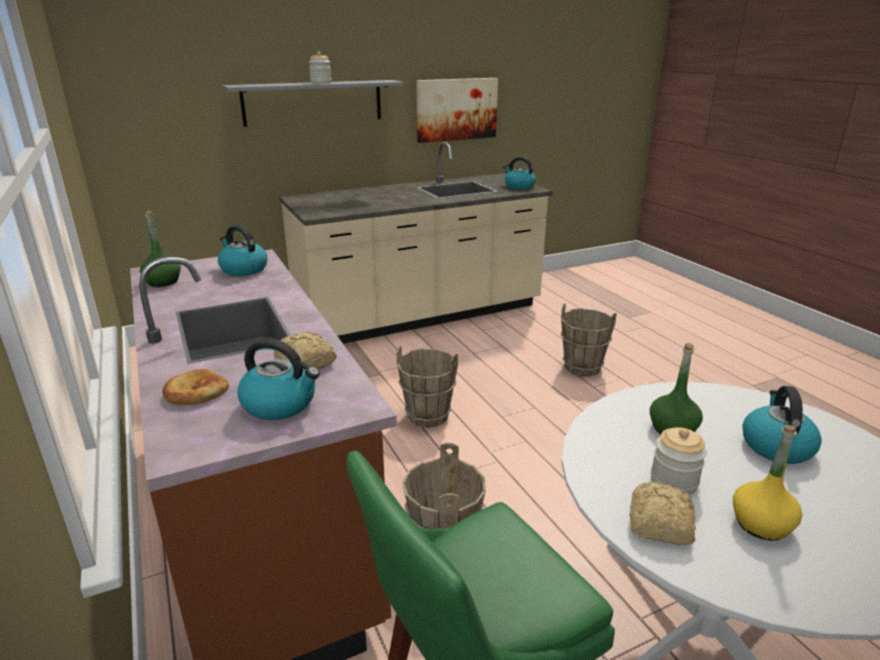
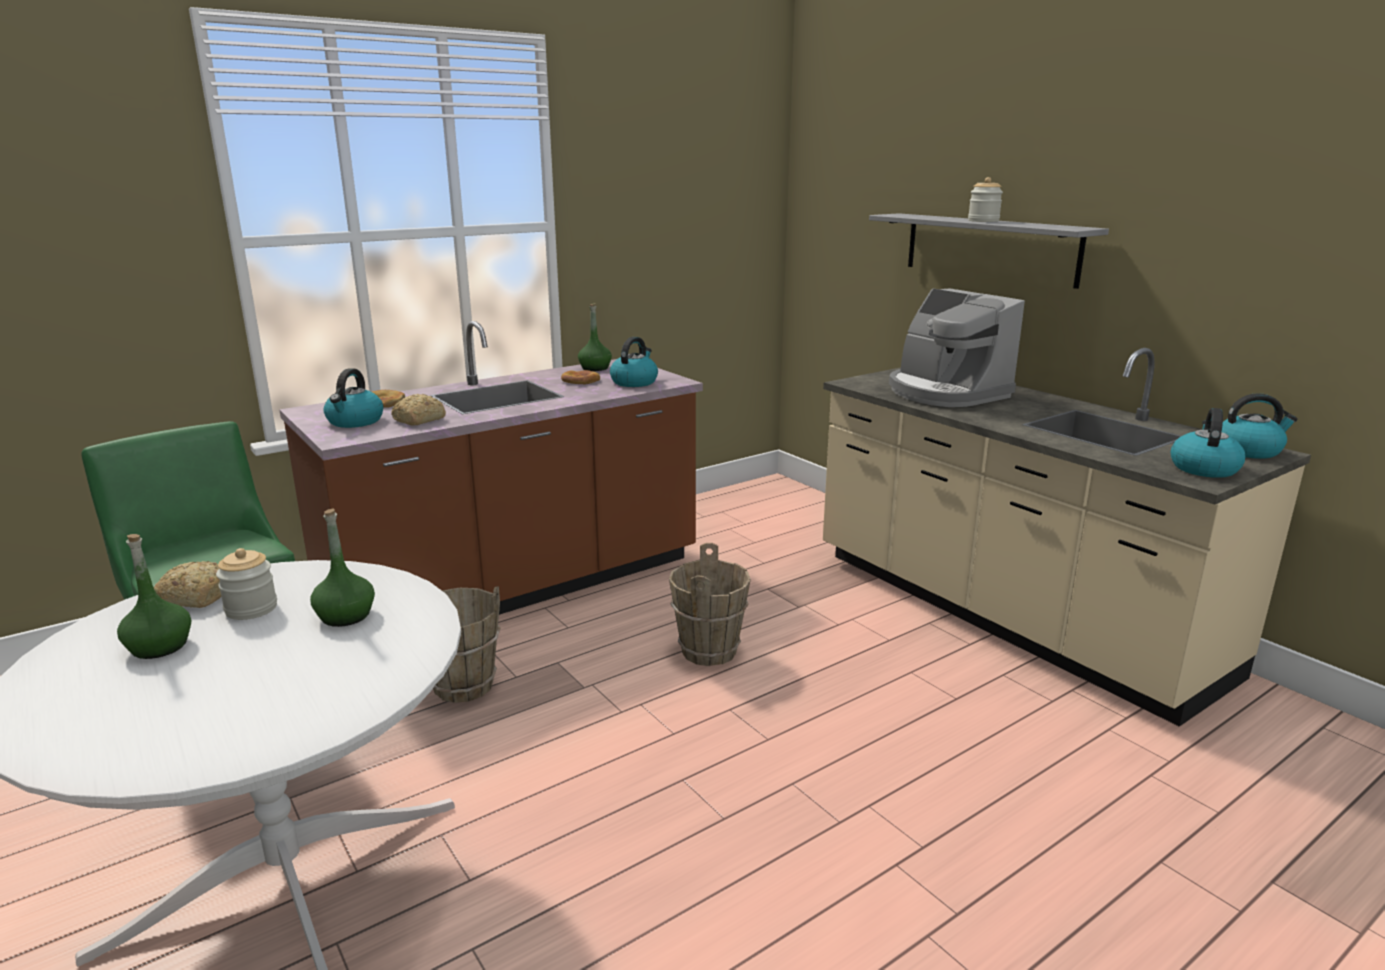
camera: 80 degrees right, 5 degrees down
picture [416,78,498,143] -> none
brown bucket [560,303,617,376] -> none
yellow bottle [733,425,802,541] -> green bottle [117,534,191,659]
kettle [742,386,822,464] -> kettle moved to [1222,393,1298,459]
none -> bread [561,370,600,384]
none -> coffee machine [889,288,1025,407]

